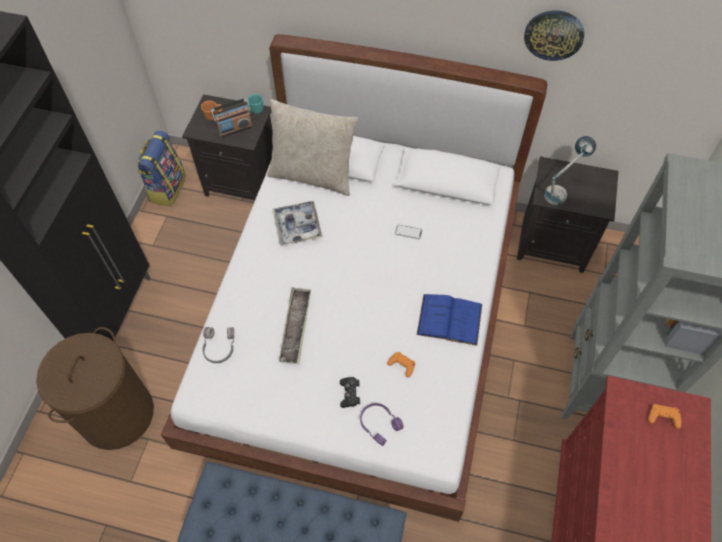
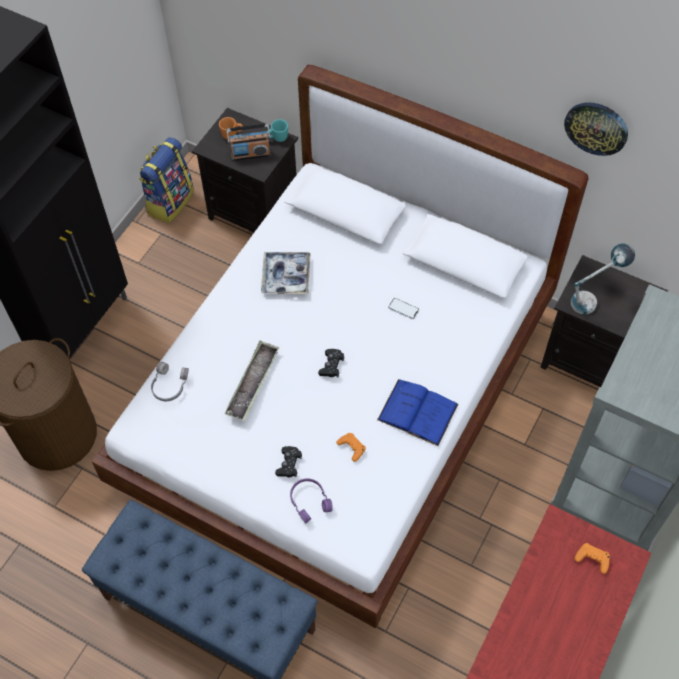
camera: 15 degrees right, 0 degrees up
beige pillow [267,99,358,196] -> none
none -> black game controller [318,349,344,377]

